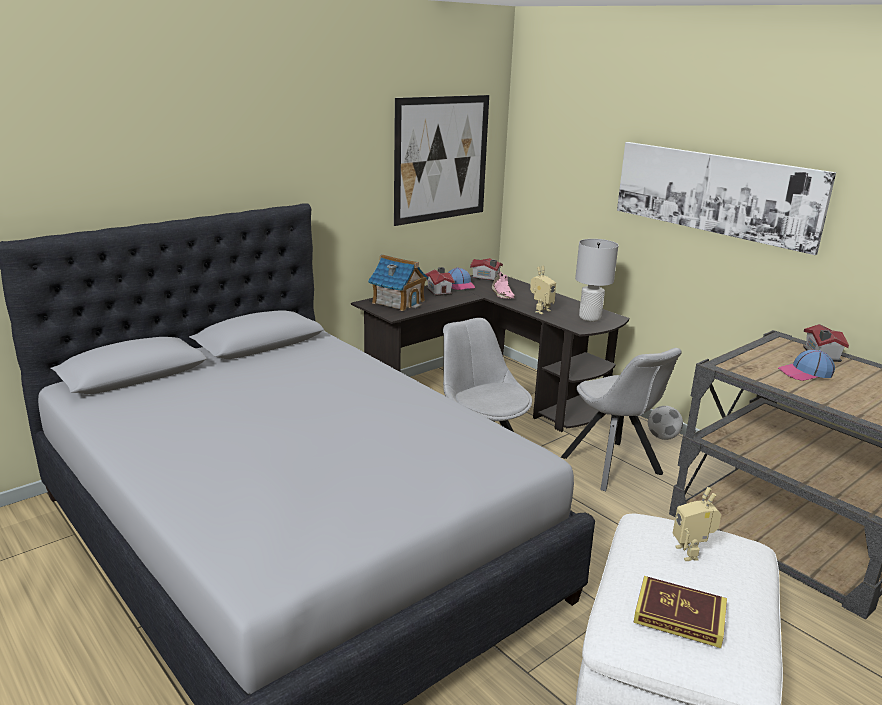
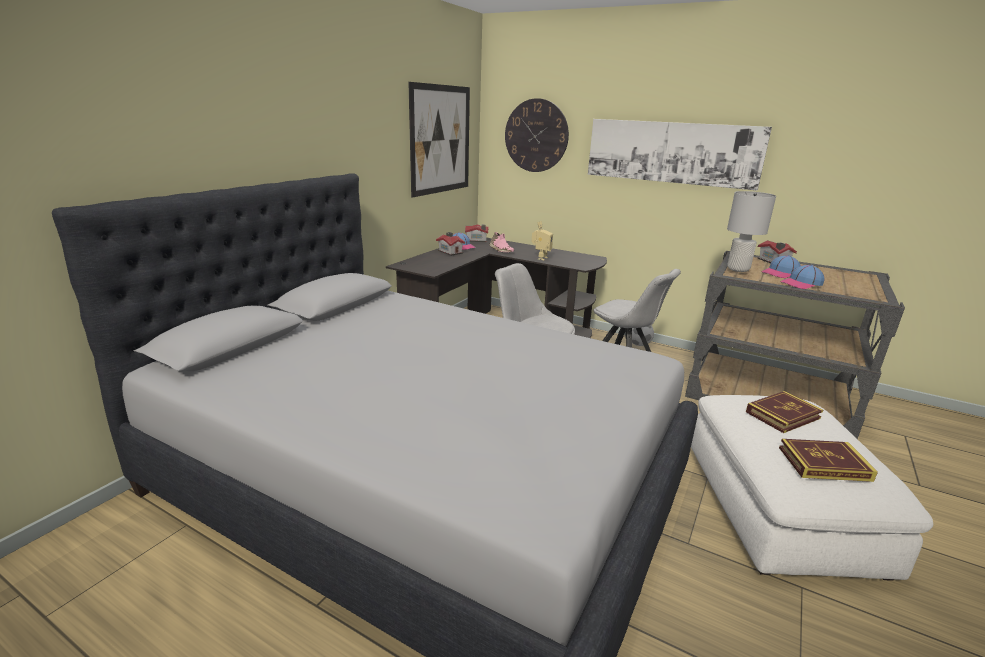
camera: 20 degrees left, 0 degrees up
toy house [368,255,429,311] -> none
grey table lamp [575,239,619,322] -> grey table lamp moved to [727,191,776,272]
toy robot [673,487,721,561] -> book [746,391,823,433]
none -> wall clock [505,98,569,172]
none -> cap [780,265,824,289]

